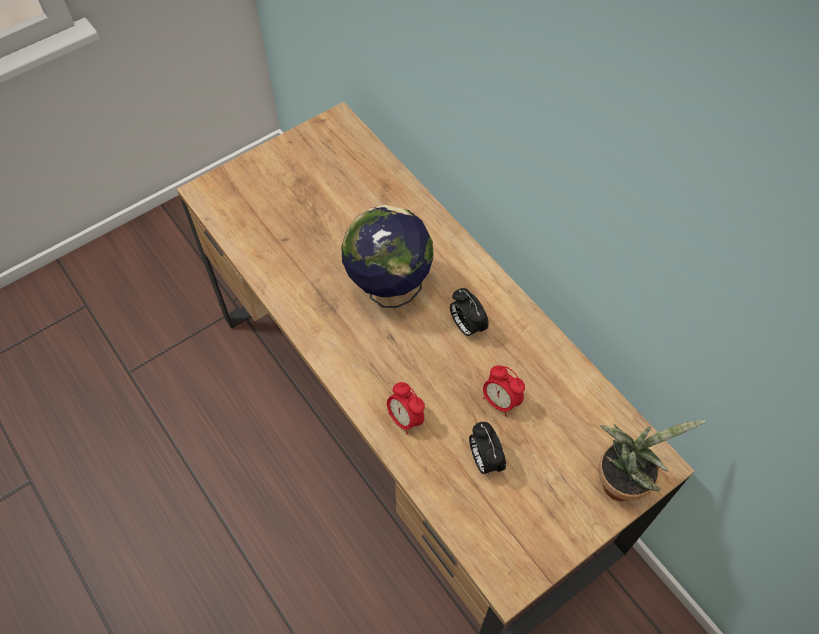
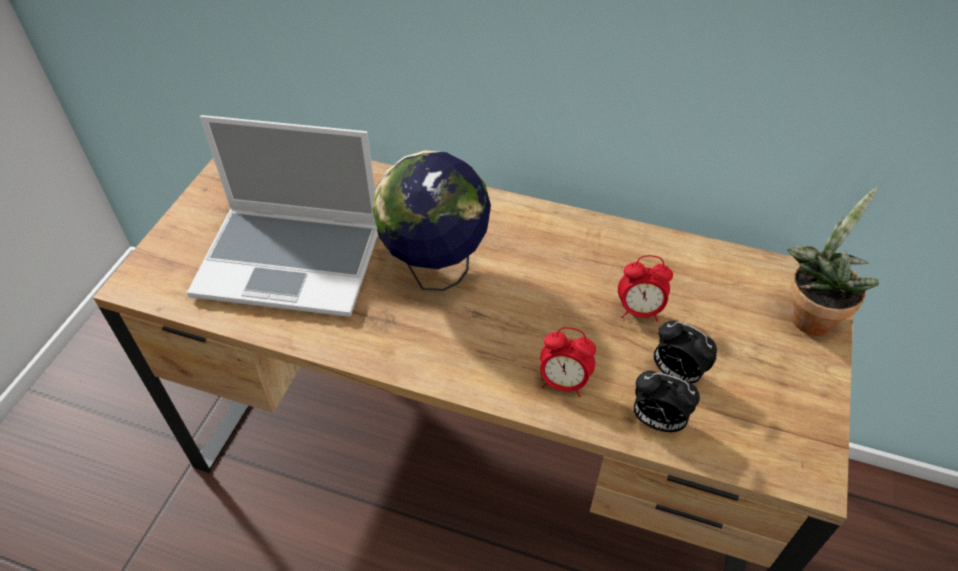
camera: 35 degrees left, 10 degrees down
alarm clock [450,288,489,338] -> alarm clock moved to [634,371,700,432]
none -> laptop [187,115,378,317]

